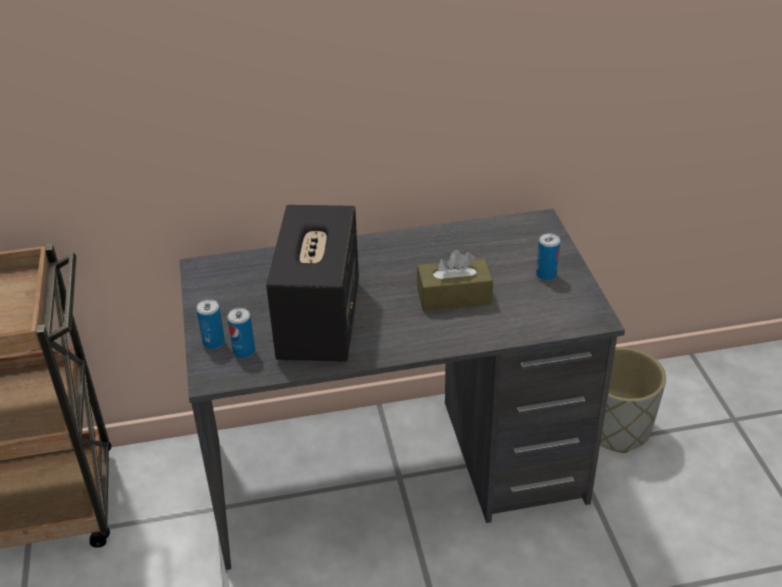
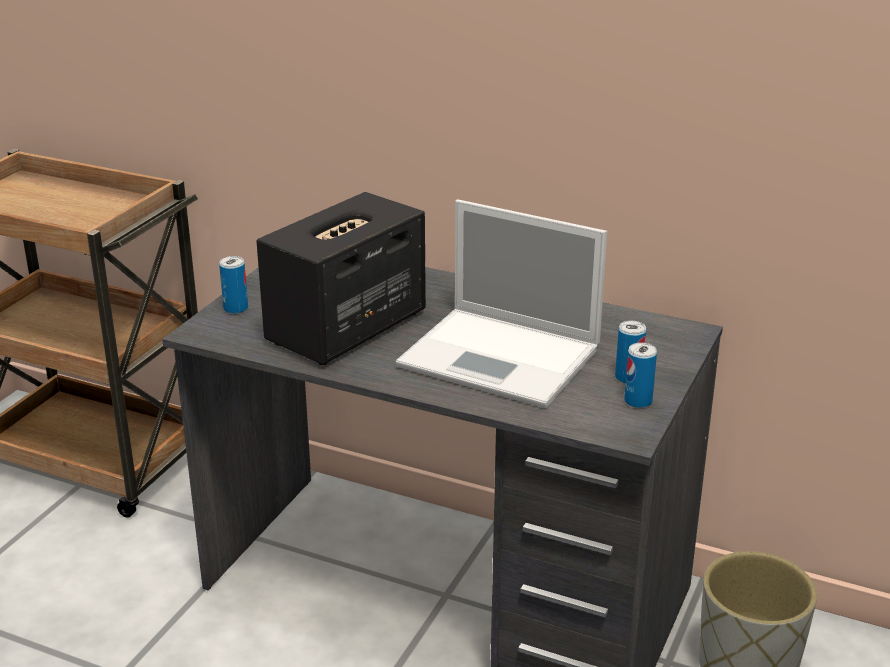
camera: 35 degrees right, 10 degrees down
can [227,308,255,358] -> can moved to [624,343,657,408]
brown tissue box [417,250,493,311] -> laptop [395,199,607,408]

